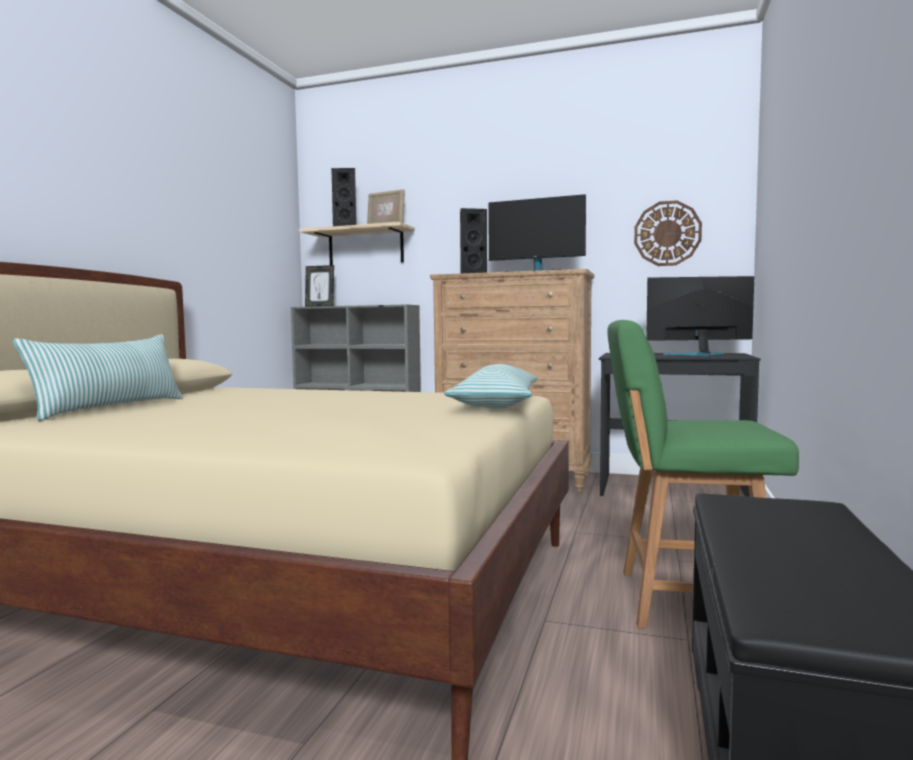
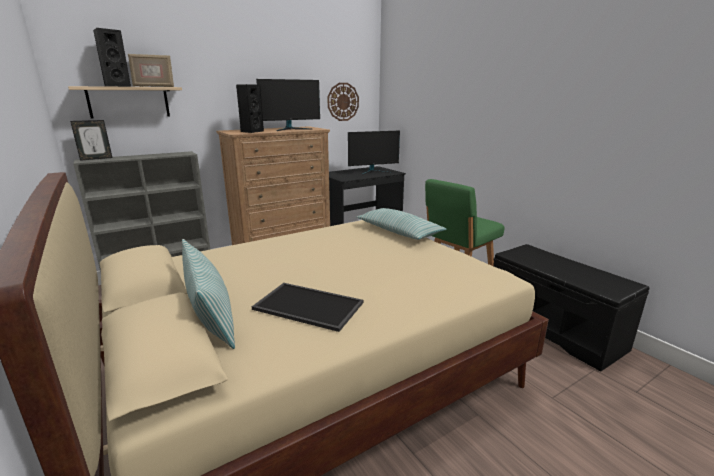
camera: 50 degrees left, 15 degrees up
monitor [646,276,754,357] -> monitor turned 150 degrees counterclockwise [348,131,400,175]
none -> tray [252,283,363,332]

